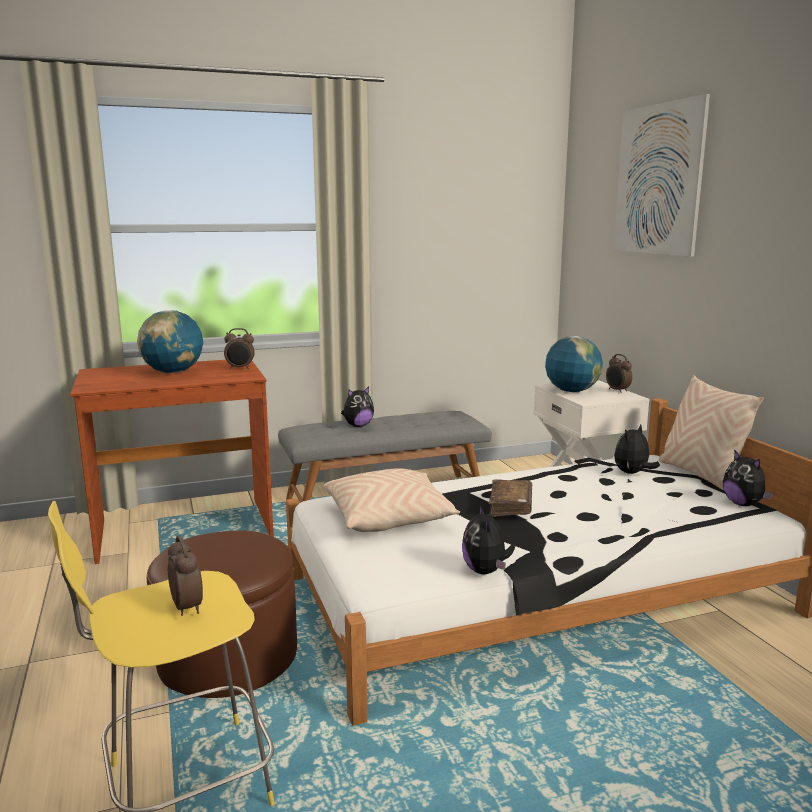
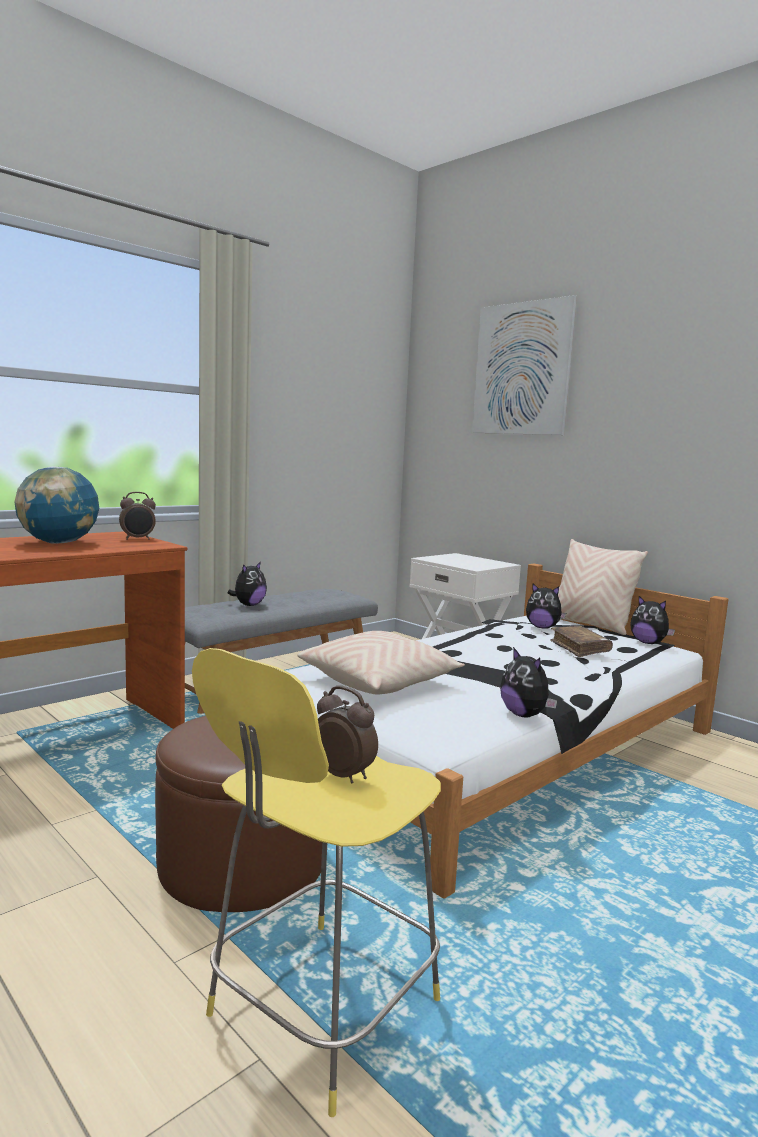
camera: 25 degrees left, 5 degrees down
brown book [489,480,532,517] -> brown book moved to [550,626,613,657]
globe [545,336,603,392] -> none
alarm clock [606,354,632,393] -> none
plush toy [614,425,660,474] -> plush toy turned 90 degrees counterclockwise [526,584,566,629]

